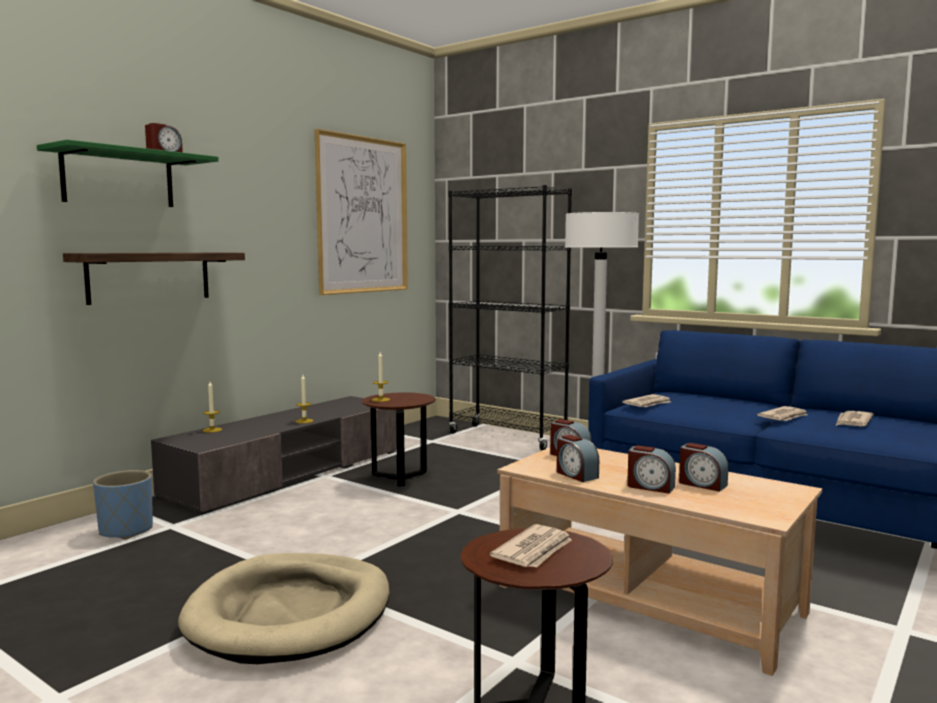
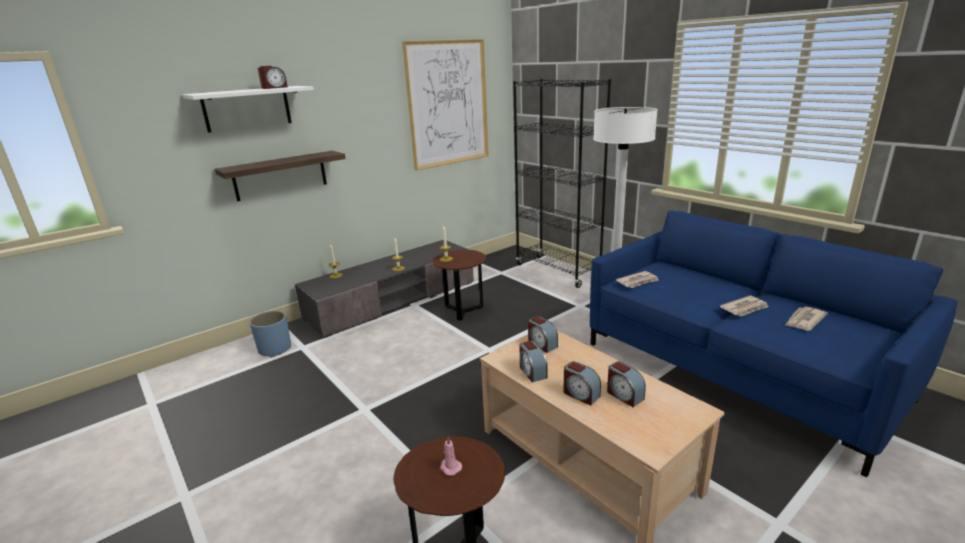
camera: 15 degrees right, 15 degrees up
green shelf [37,139,219,207] -> white shelf [182,86,314,133]
beige dog bed [178,553,389,664] -> none
newspaper [490,524,572,568] -> pink candle [440,437,462,476]

